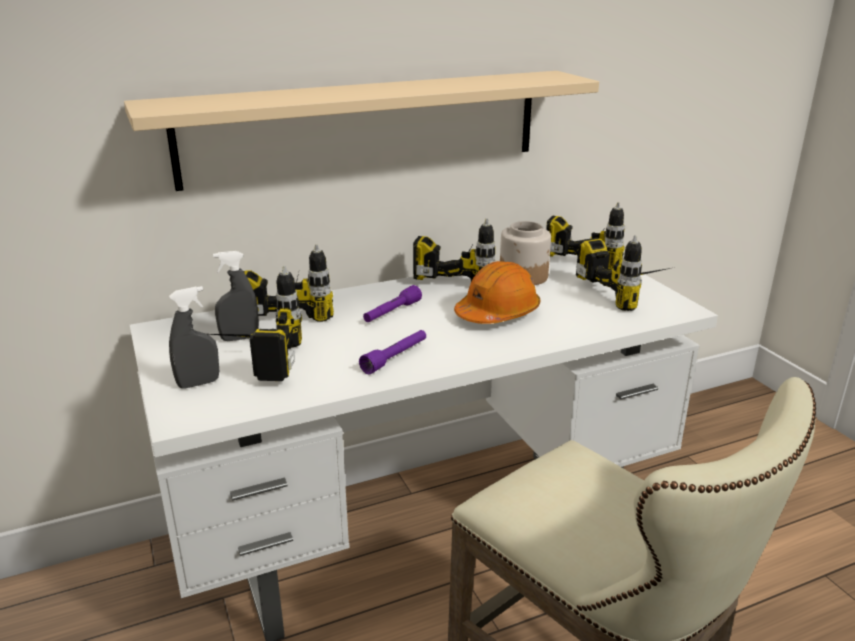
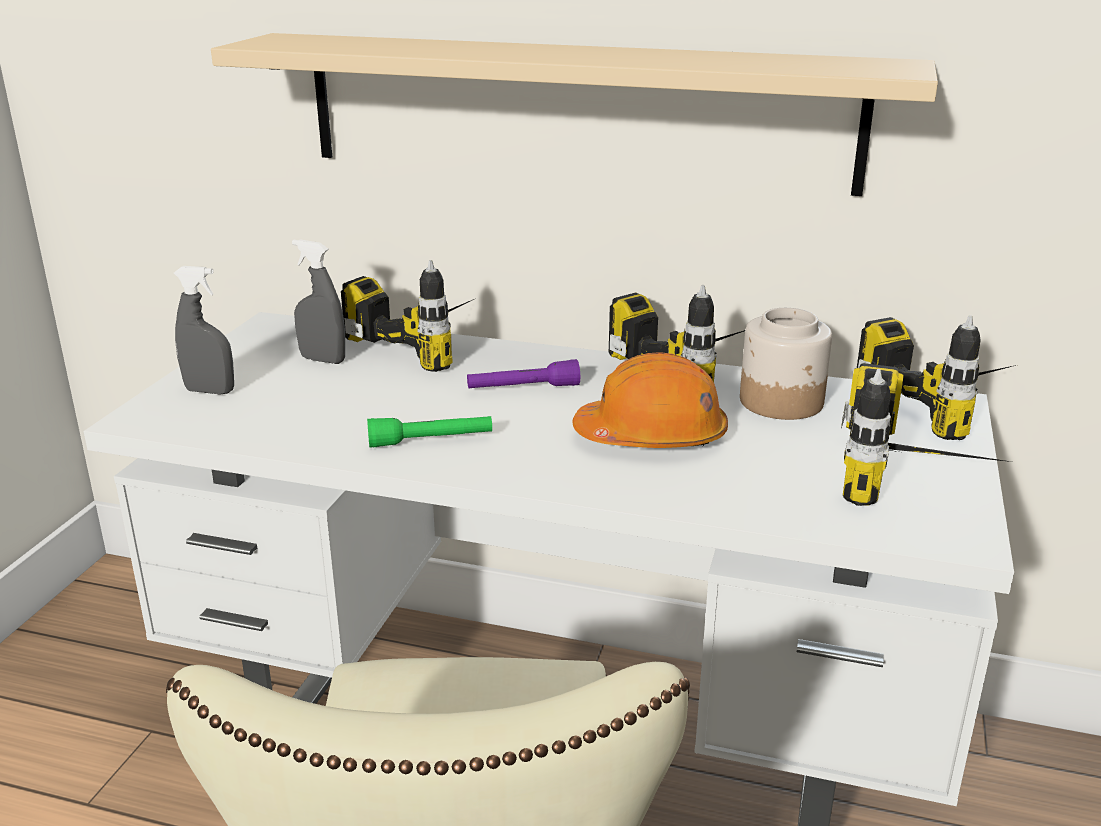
camera: 40 degrees right, 0 degrees up
power drill [209,266,302,381] -> none
purple flashlight [359,330,426,374] -> green flashlight [367,416,492,448]

